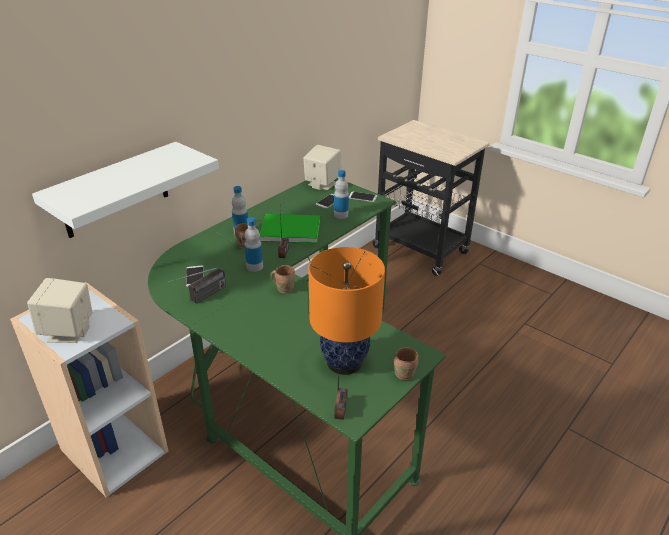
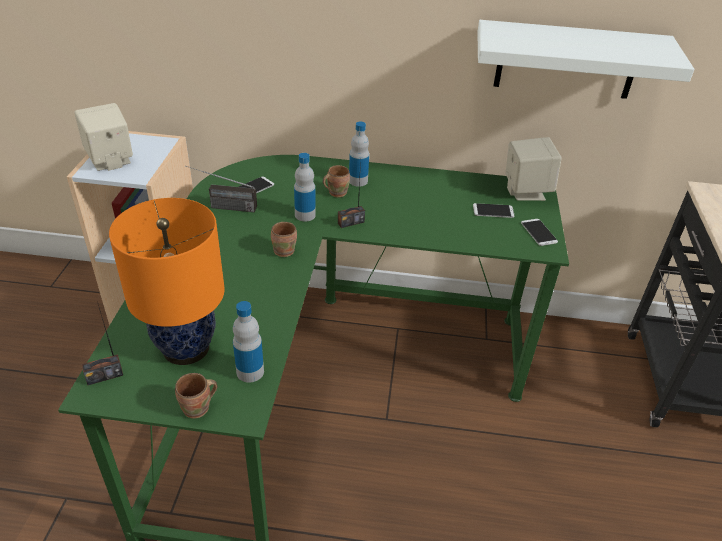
camera: 55 degrees right, 5 degrees up
white shelf [32,142,219,238] -> white shelf moved to [477,20,694,99]
green book [260,214,320,243] -> none
bottle [334,170,349,219] -> bottle moved to [233,301,264,383]

